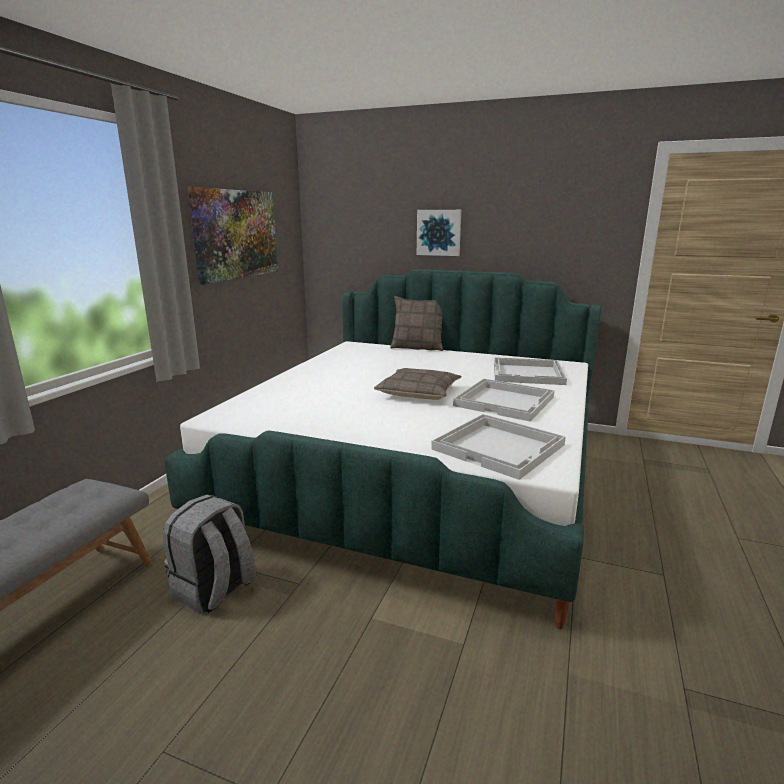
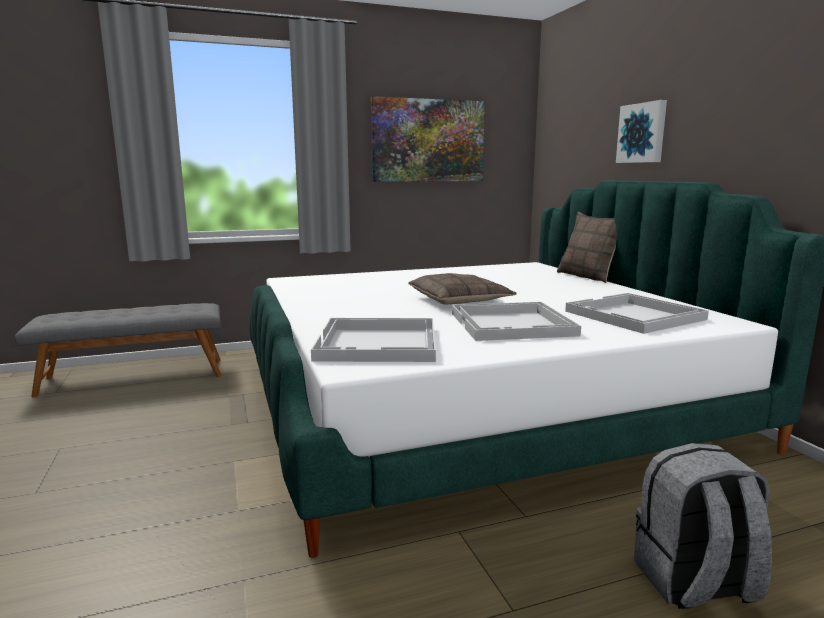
camera: 50 degrees right, 5 degrees down
grey backpack [163,494,257,614] -> grey backpack moved to [634,443,772,609]

